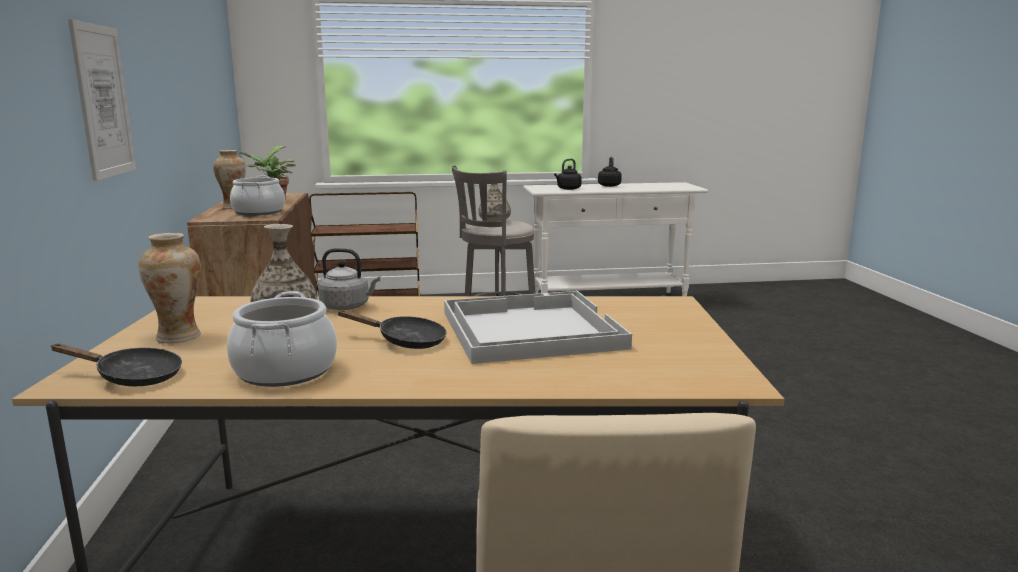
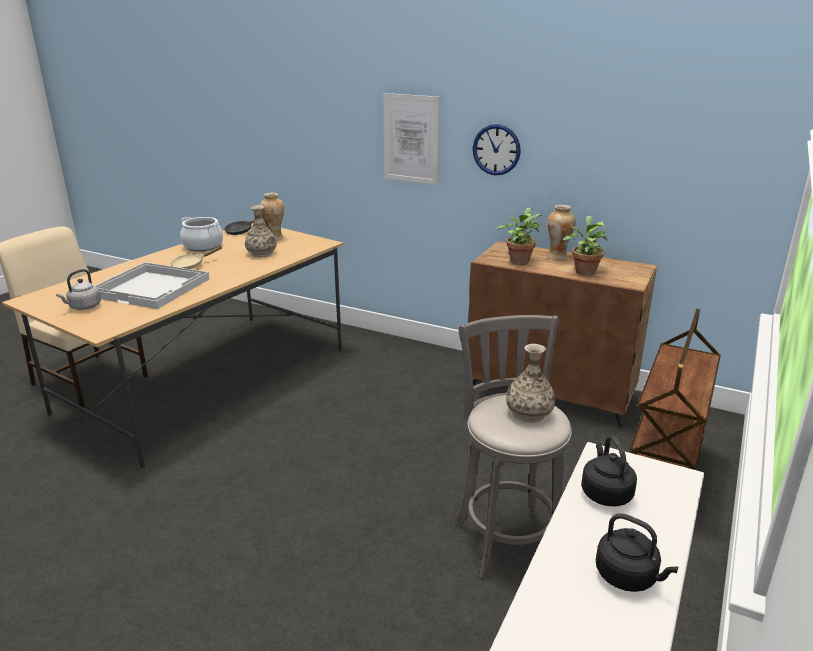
camera: 125 degrees right, 10 degrees up
cooking pot [230,175,285,216] -> potted plant [497,207,542,265]
grey kettle [318,248,380,310] -> grey kettle moved to [56,269,101,310]
black frying pan [338,310,447,349] -> beige frying pan [171,246,222,269]
none -> wall clock [473,124,521,175]

